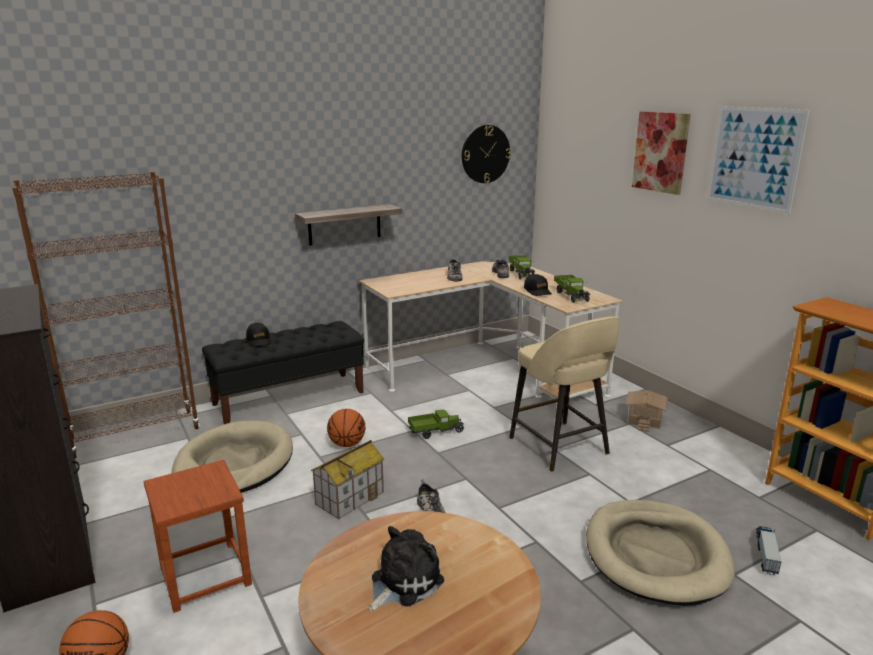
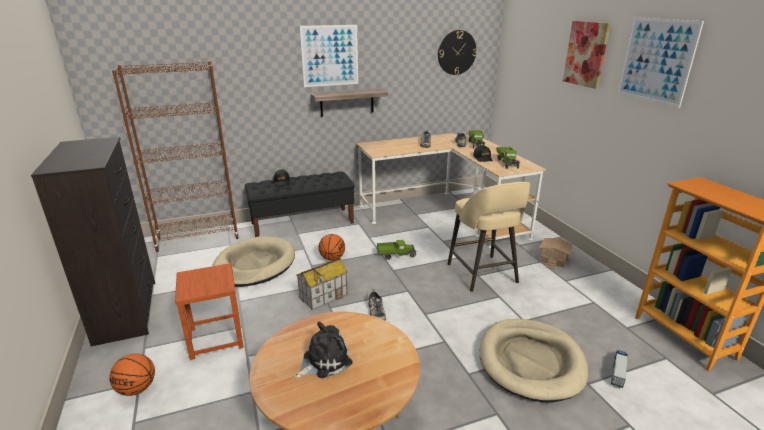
camera: 10 degrees right, 5 degrees up
none -> picture [300,25,358,87]

